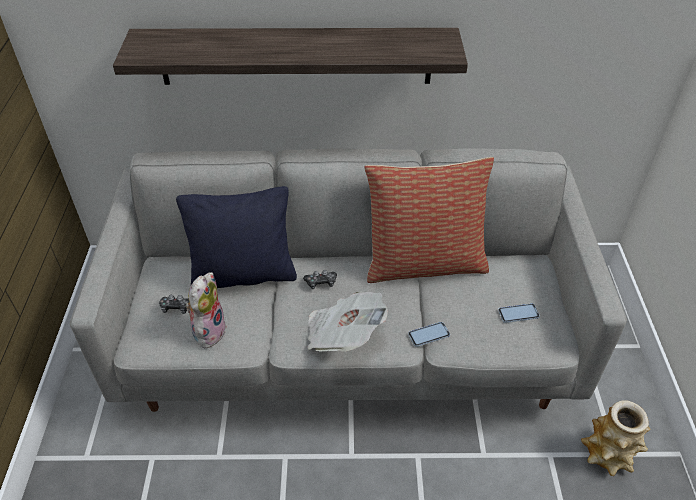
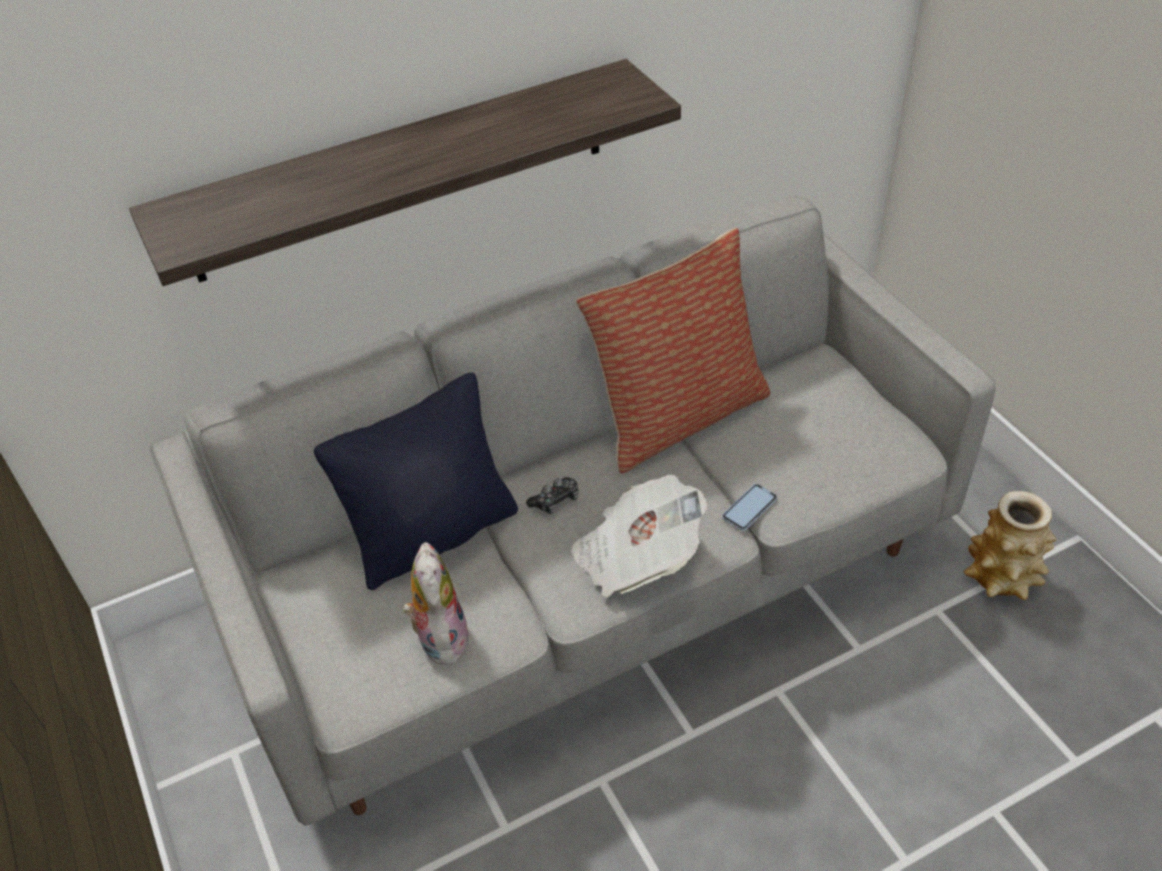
camera: 25 degrees left, 0 degrees up
game controller [159,295,189,314] -> none
phone [498,304,540,323] -> none

